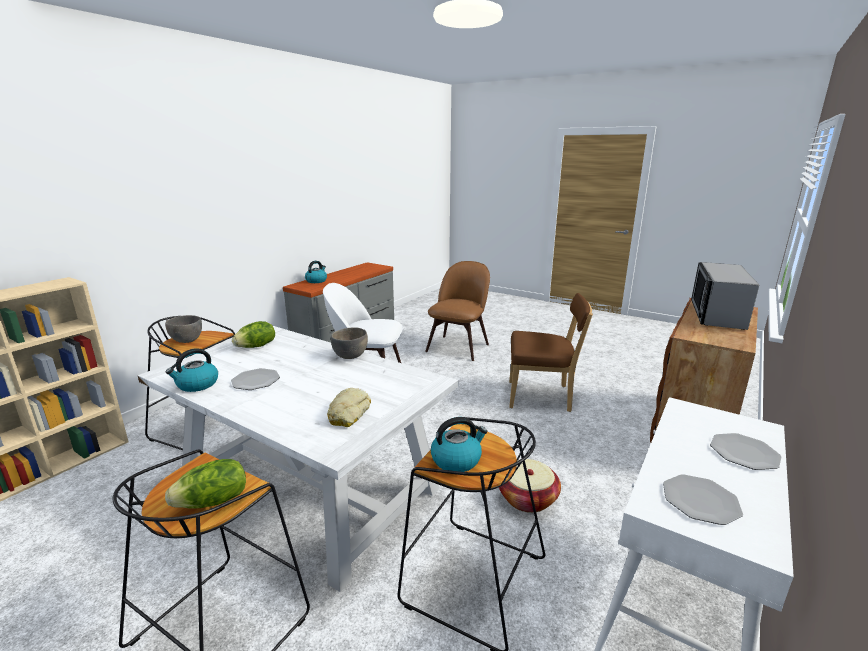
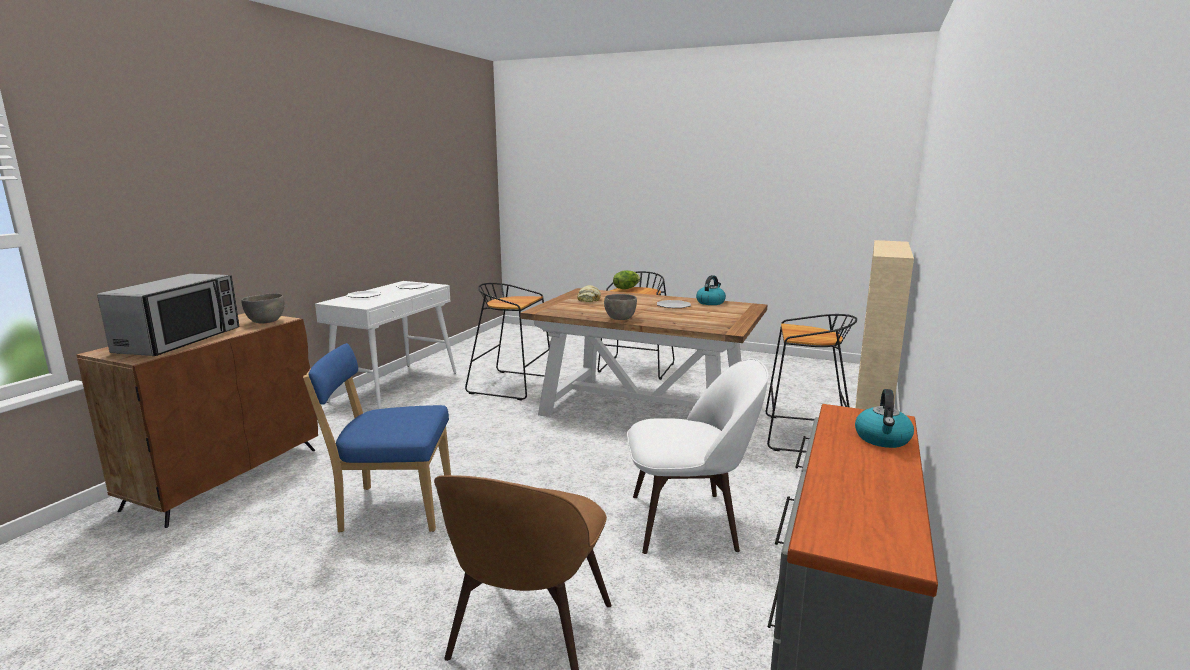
camera: 170 degrees right, 5 degrees down
white dining table [137,326,458,592] -> brown dining table [520,288,767,417]
grey bowl [165,315,202,343] -> grey bowl moved to [242,293,285,323]
lettuce [232,321,275,348] -> none
kettle [431,417,488,472] -> none
basket [499,459,561,513] -> none
brown chair [509,293,593,412] -> blue chair [303,343,451,532]

